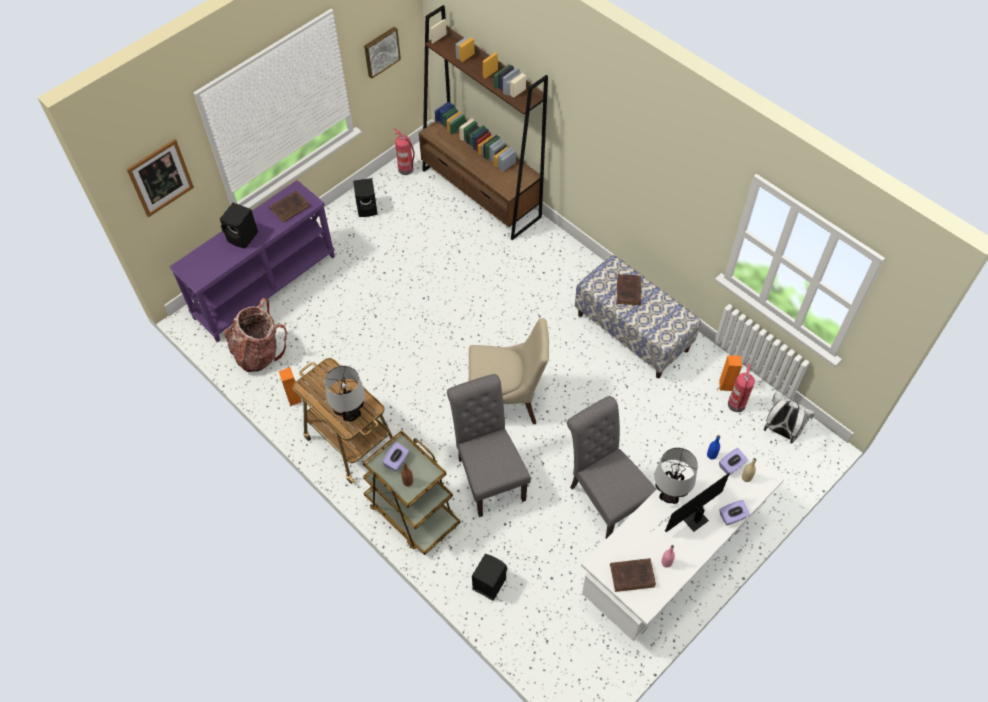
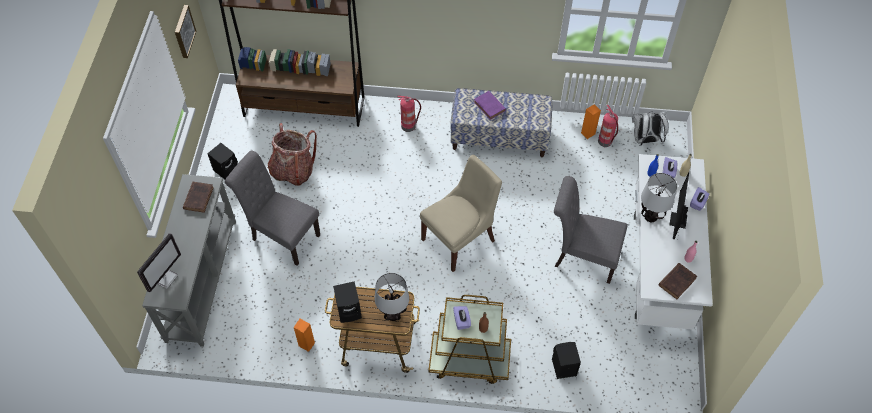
camera: 40 degrees left, 0 degrees up
picture [126,139,194,217] -> none
purple console table [169,180,335,342] -> grey console table [142,174,236,347]
black speaker [220,203,258,249] -> black speaker moved to [333,281,362,323]
backpack [225,298,287,372] -> backpack moved to [268,123,317,186]
fire extinguisher [393,128,415,175] -> fire extinguisher moved to [398,96,421,132]
grey chair [447,374,531,517] -> grey chair moved to [225,151,320,266]
brown book [617,274,641,305] -> purple book [474,91,506,120]
none -> monitor [137,233,181,292]

